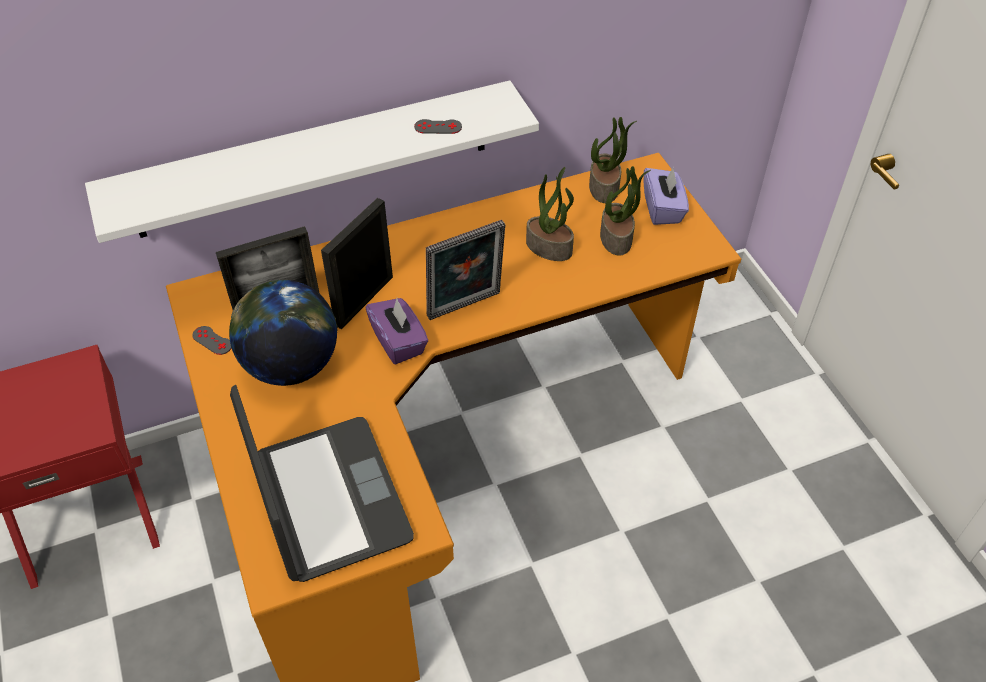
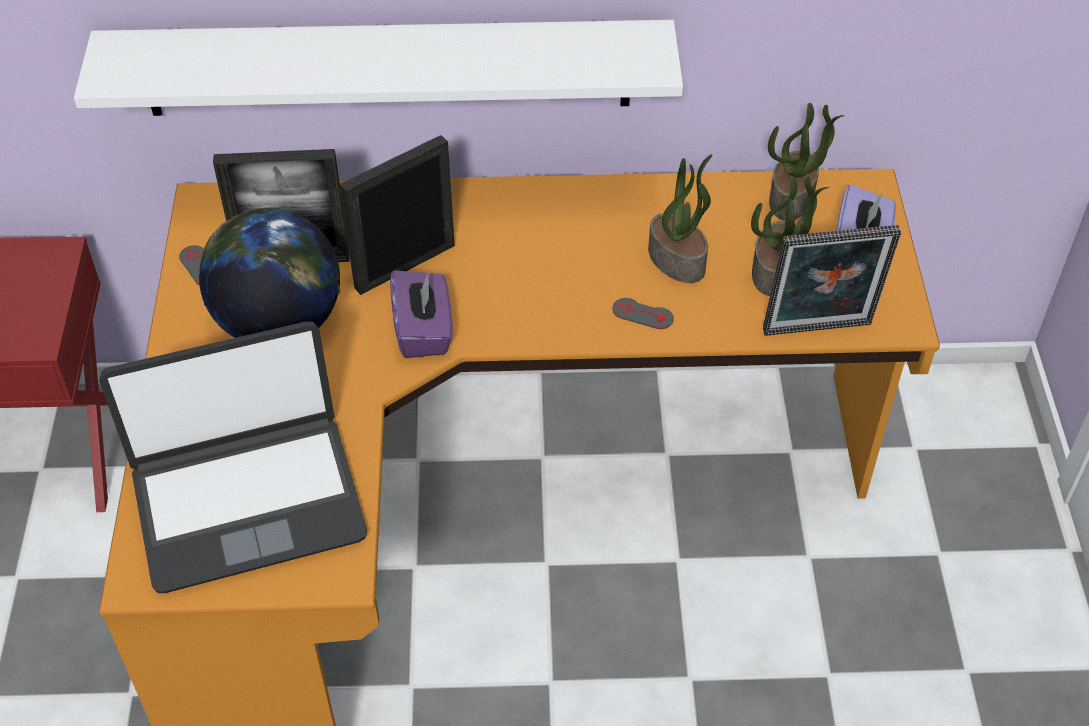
camera: 20 degrees right, 0 degrees up
laptop [230,385,414,582] -> laptop turned 75 degrees clockwise [99,321,367,593]
grey game controller [414,119,462,134] -> grey game controller moved to [613,298,674,329]
picture frame [426,220,505,320] -> picture frame moved to [763,225,901,336]

